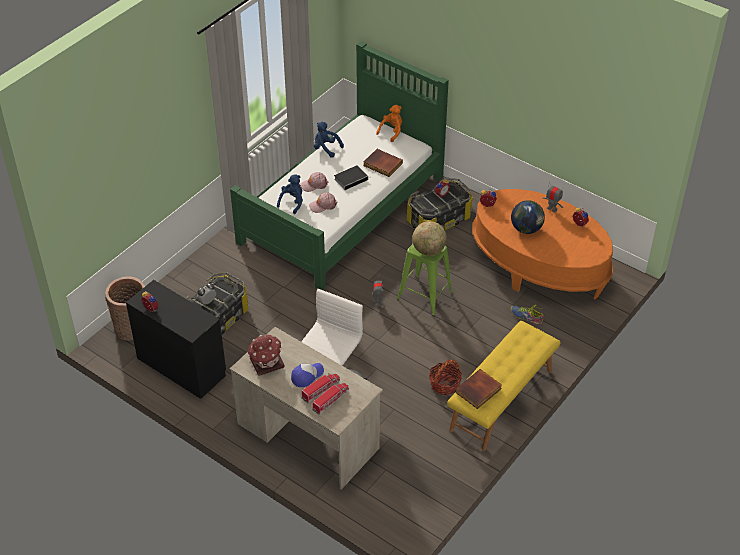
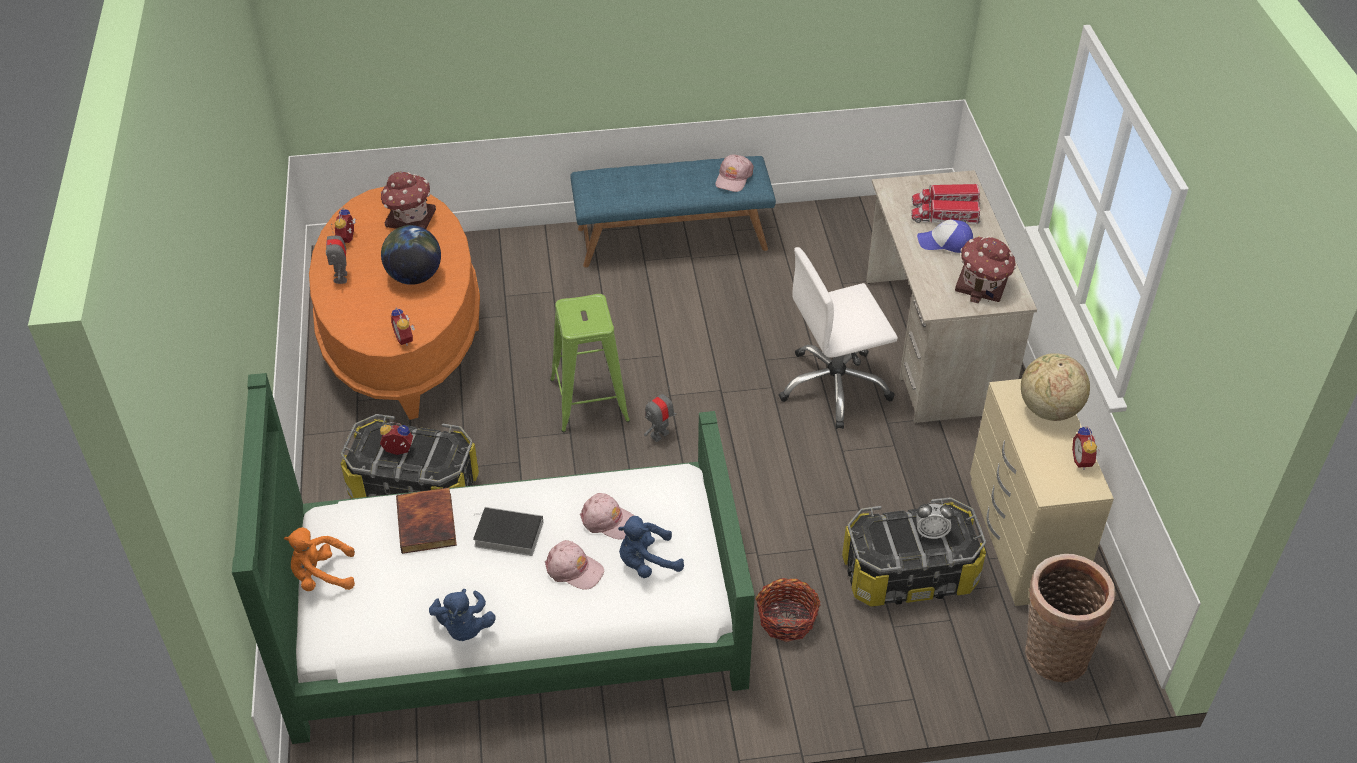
camera: 135 degrees left, 0 degrees up
black dresser [126,280,226,399] -> beige dresser [970,379,1114,606]
globe [412,221,447,256] -> globe moved to [1021,353,1090,421]
basket [429,359,462,395] -> basket moved to [755,578,821,642]
yellow bench [447,321,560,451] -> blue bench [570,156,776,268]
book [455,369,502,409] -> pink cap [716,154,754,192]
shoe [511,305,544,324] -> none
none -> toy house [381,172,436,229]

